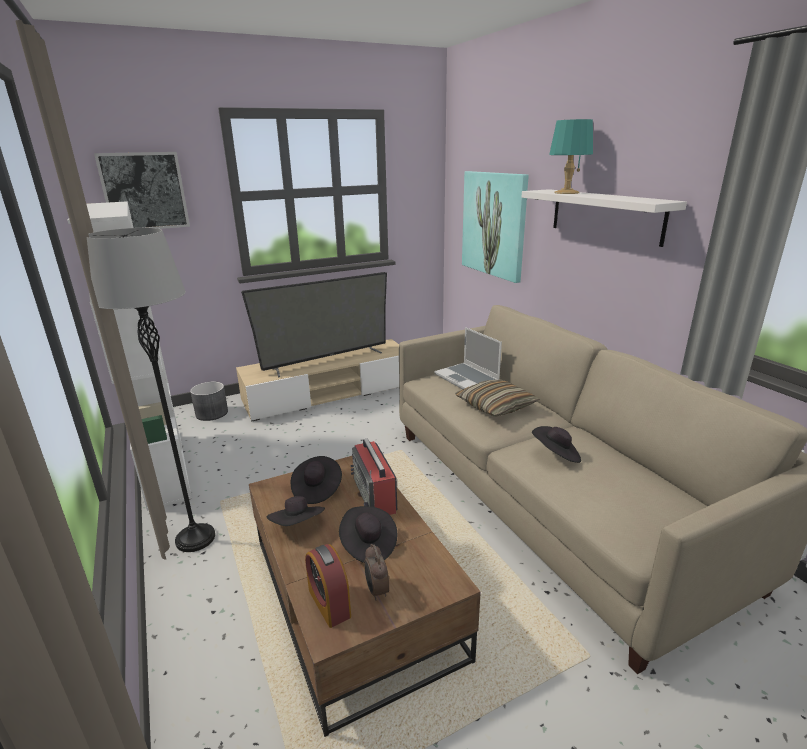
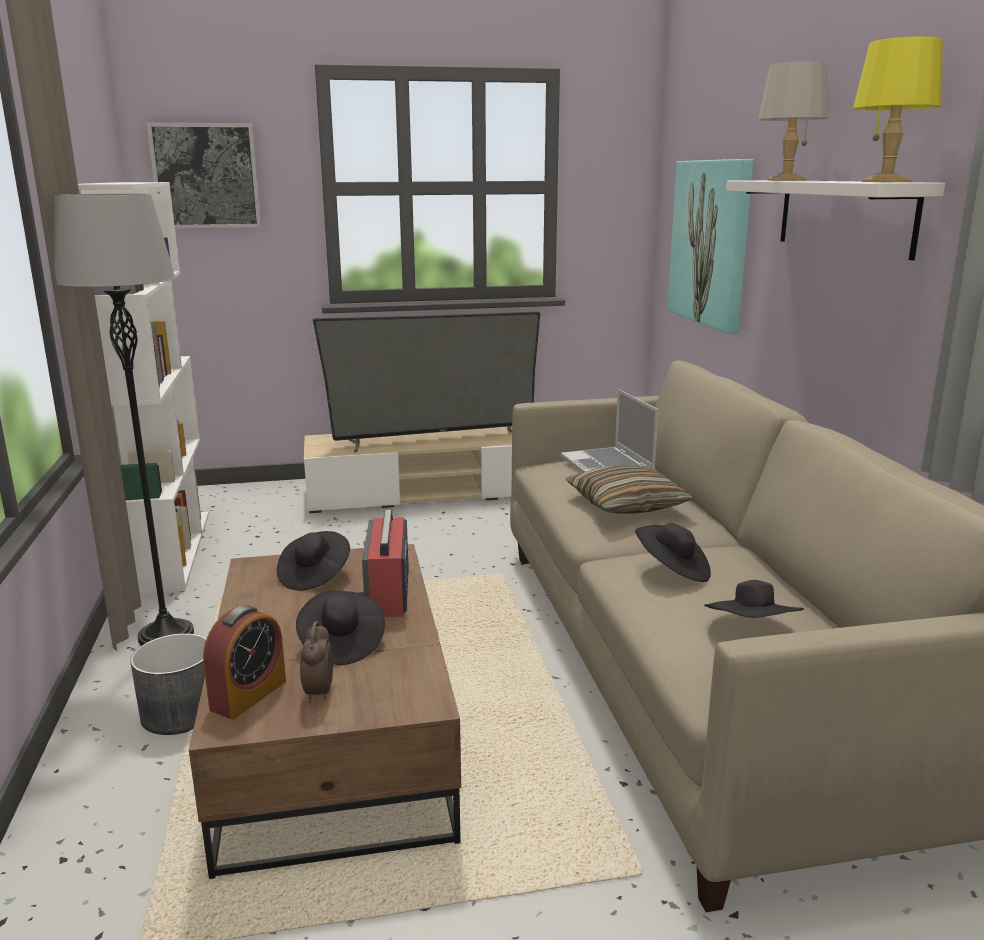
camera: 15 degrees right, 5 degrees down
grey planter [190,382,228,421] -> grey planter moved to [130,633,207,735]
black hat [266,496,325,526] -> black hat moved to [704,580,804,618]
alarm clock [305,544,351,628] -> alarm clock turned 135 degrees counterclockwise [203,606,286,719]
turquoise table lamp [549,119,593,194] -> grey table lamp [758,62,828,181]
none -> yellow table lamp [853,36,943,182]

